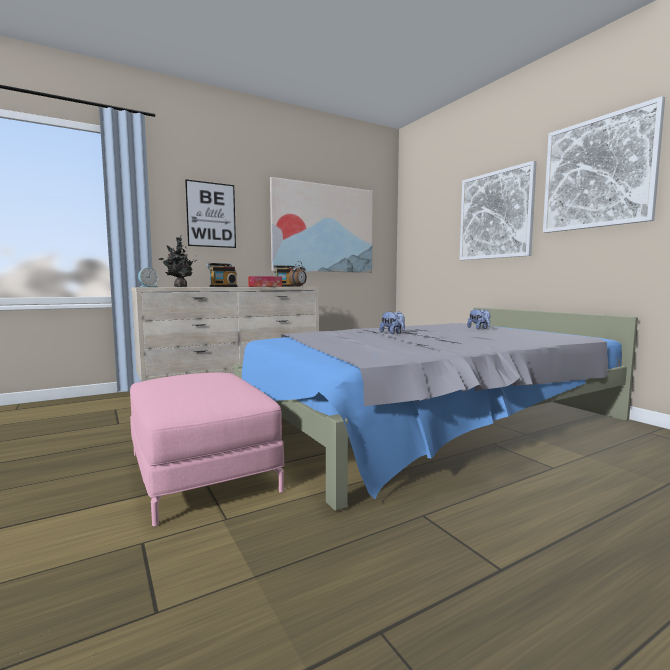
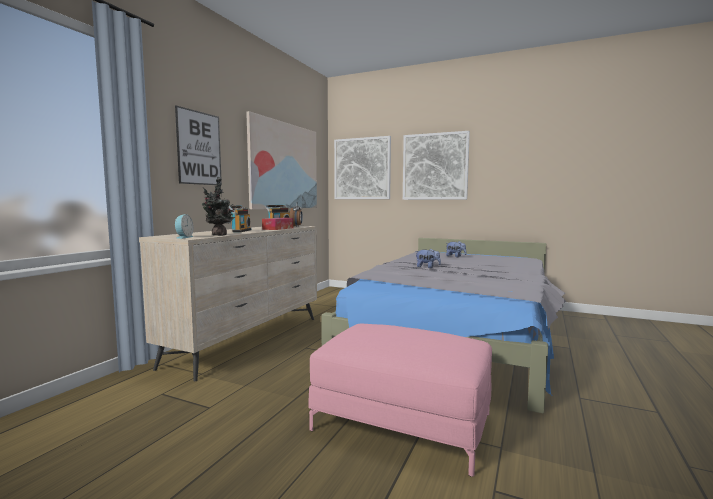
camera: 35 degrees left, 0 degrees up
picture [543,96,665,233] -> picture moved to [334,136,391,199]

